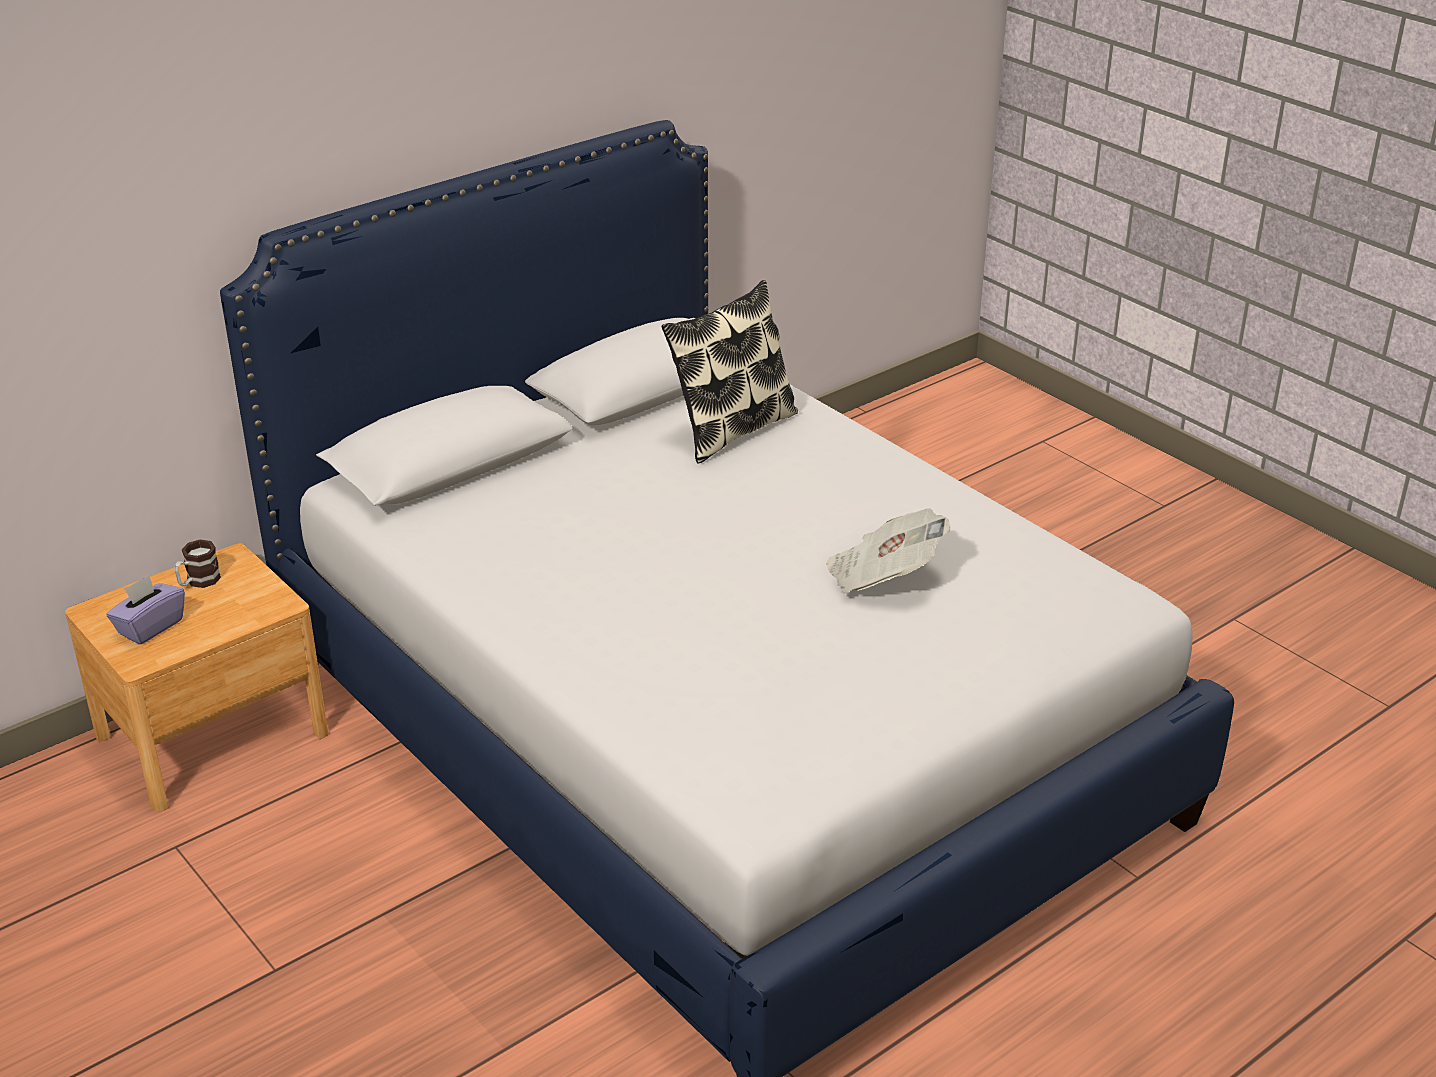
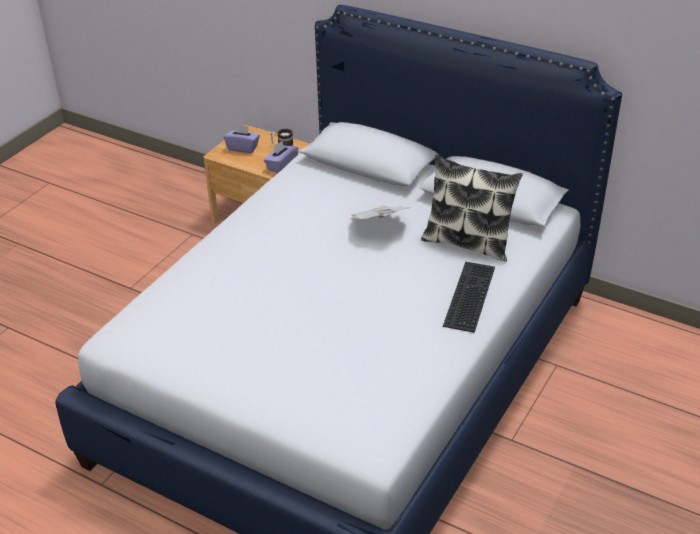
camera: 70 degrees right, 5 degrees up
newspaper [826,508,950,594] -> newspaper moved to [351,205,410,219]
none -> purple tissue box [264,141,298,173]
none -> keyboard [443,262,495,333]

